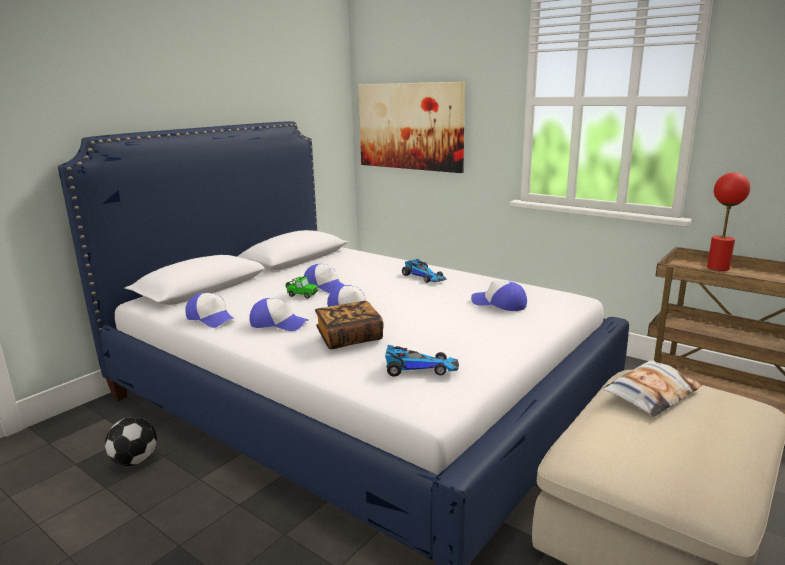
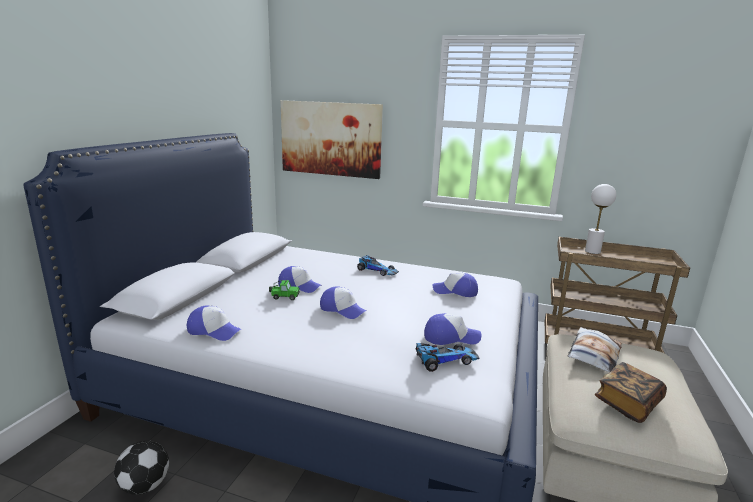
camera: 20 degrees left, 0 degrees up
cap [250,298,308,331] -> cap moved to [424,313,482,345]
book [315,301,384,349] -> book moved to [595,362,667,423]
red table lamp [707,173,750,271] -> white table lamp [585,184,616,254]

